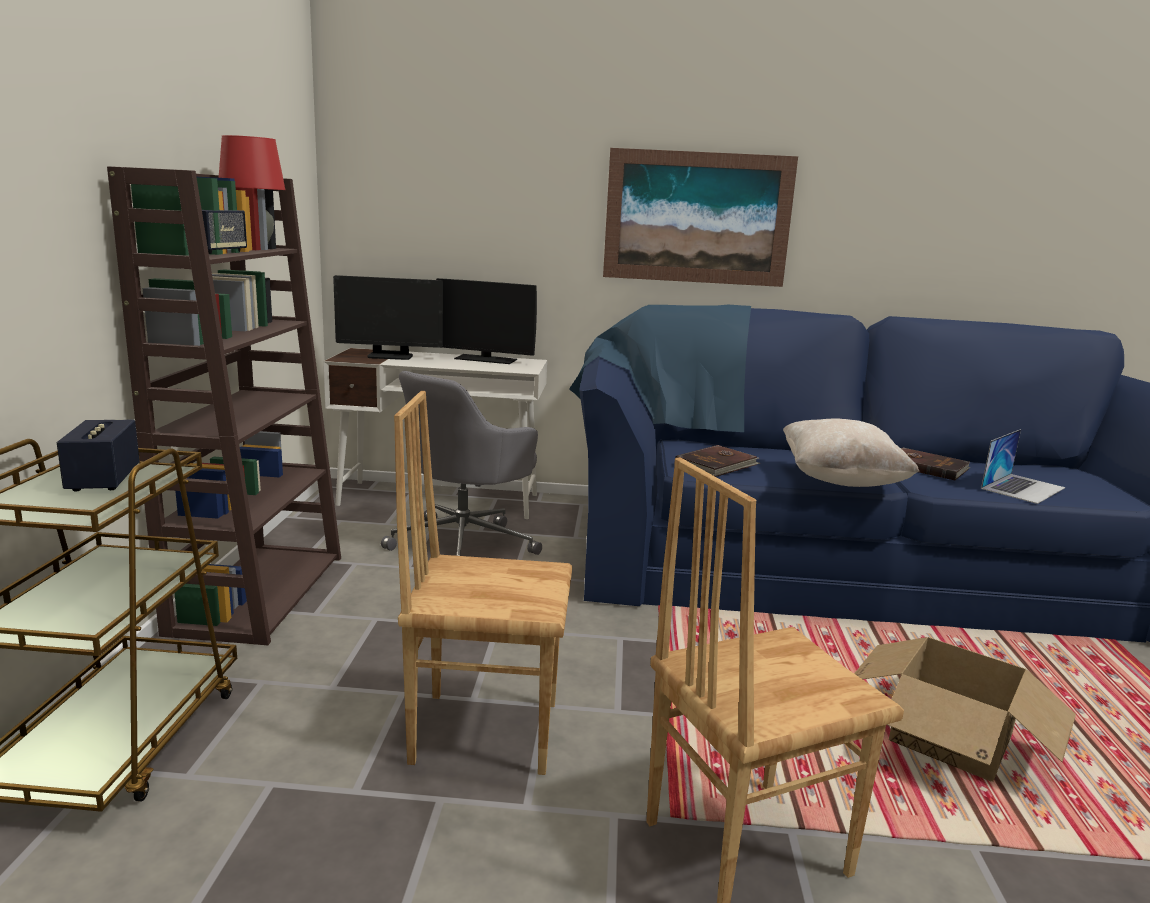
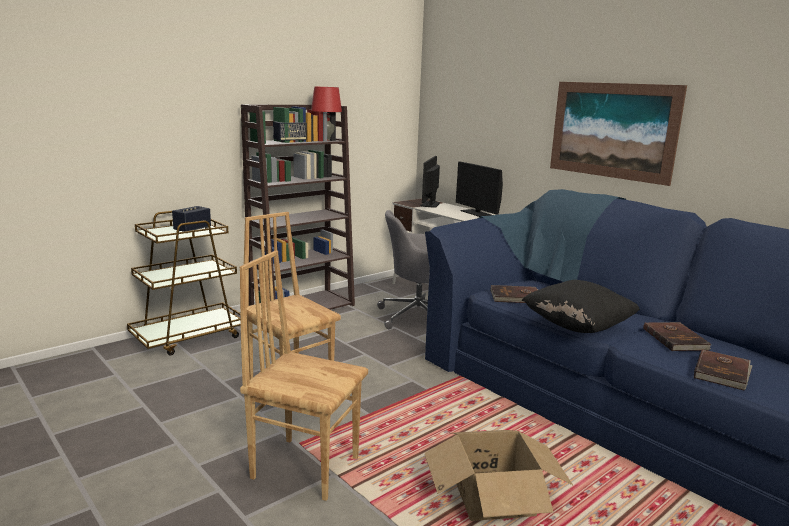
camera: 45 degrees right, 0 degrees up
monitor [333,275,443,360] -> monitor turned 60 degrees clockwise [421,156,440,208]
beige pillow [783,419,919,487] -> black pillow [521,280,640,333]
laptop [981,429,1065,504] -> brown book [694,349,753,391]

